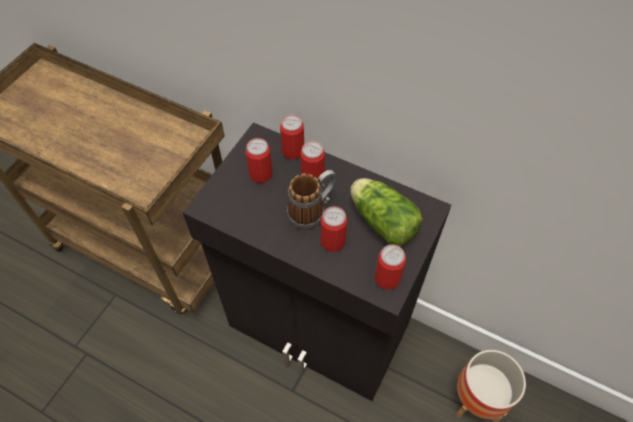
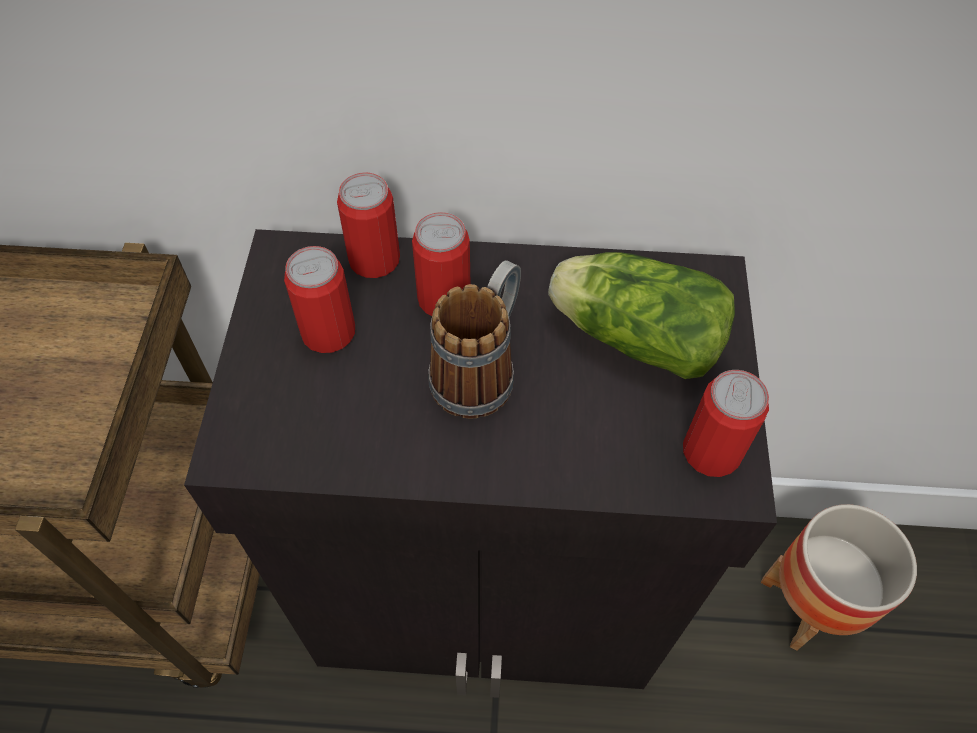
camera: 25 degrees left, 0 degrees up
can [321,207,347,252] -> none

